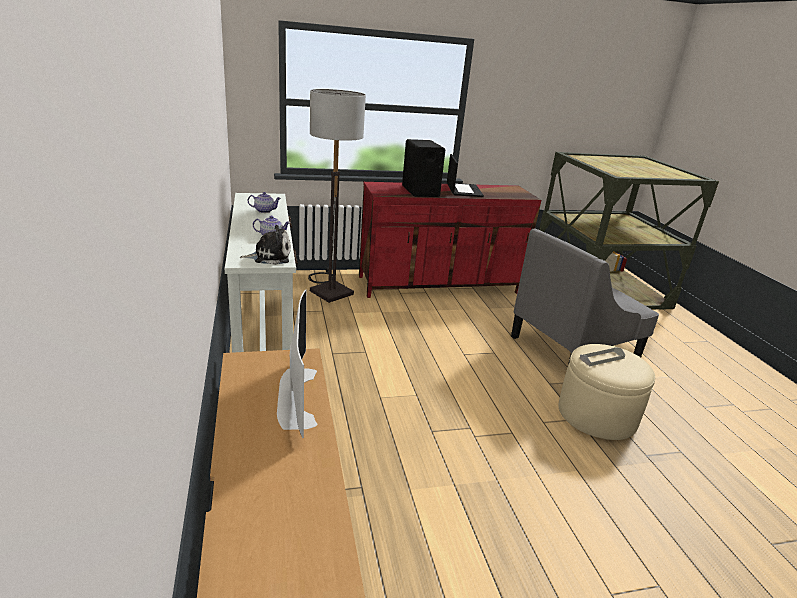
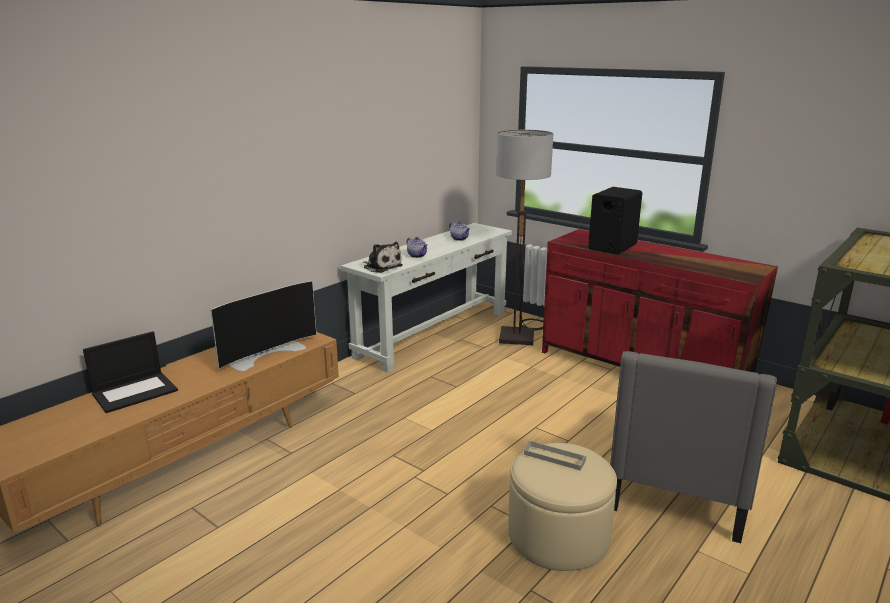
camera: 55 degrees right, 5 degrees down
laptop [447,154,484,197] -> laptop moved to [83,331,178,413]
grey armchair [511,229,659,368] -> grey armchair turned 90 degrees counterclockwise [610,351,777,543]

